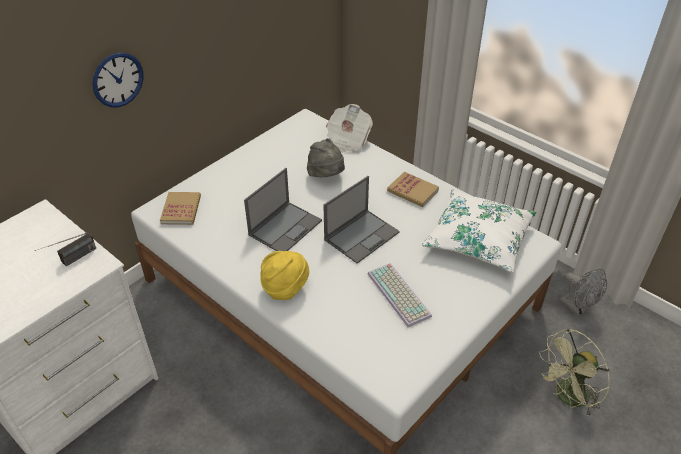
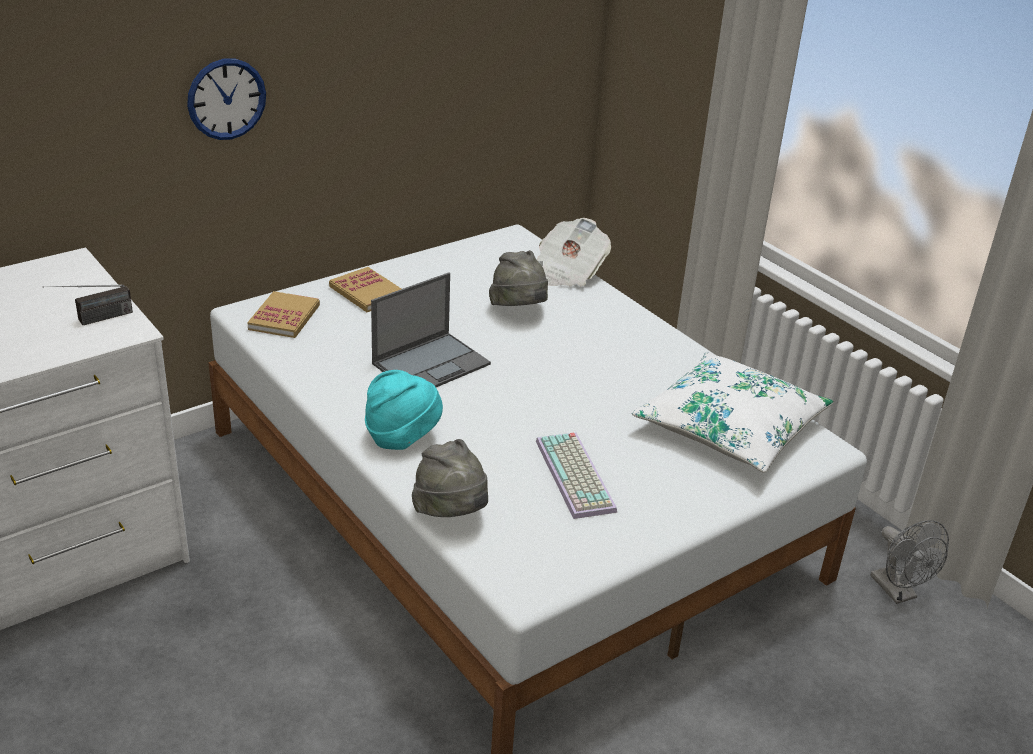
camera: 10 degrees right, 10 degrees down
yellow hat [260,251,309,300] -> turquoise hat [365,370,443,450]
laptop [323,176,400,264] -> none
book [387,172,439,207] -> book moved to [329,267,401,312]
green fan [539,329,610,417] -> none
none -> grey hat [412,439,488,517]

